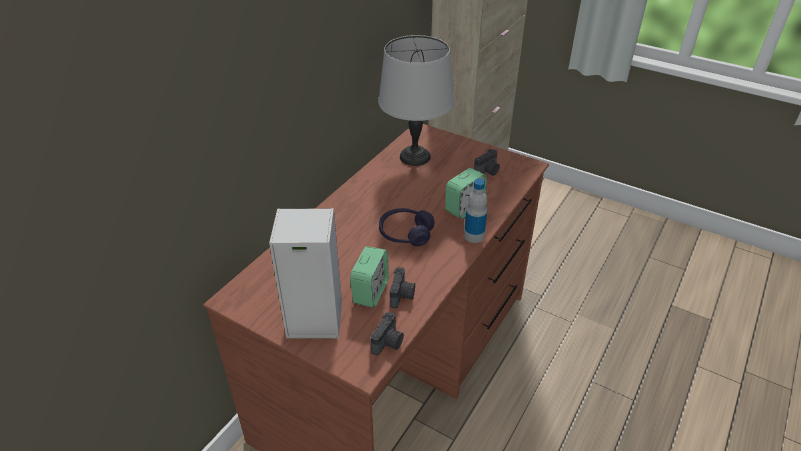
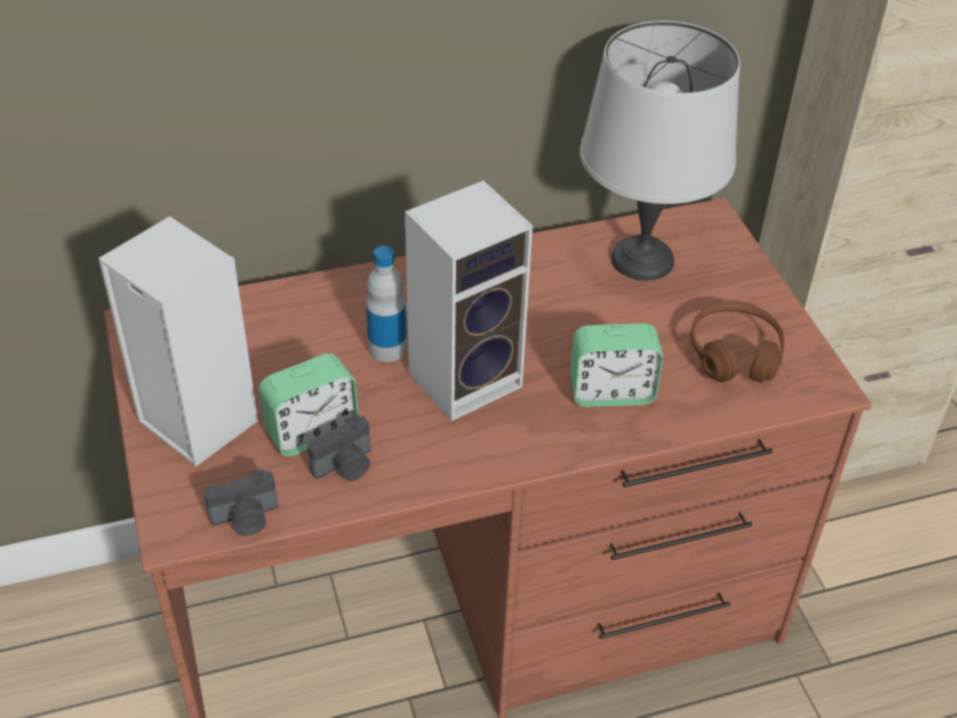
camera: 40 degrees right, 5 degrees up
purple headphones [379,208,434,246] -> speaker [405,180,533,421]
bottle [464,179,487,243] -> bottle moved to [366,246,407,362]
camera [474,149,500,176] -> brown headphones [690,300,784,383]

